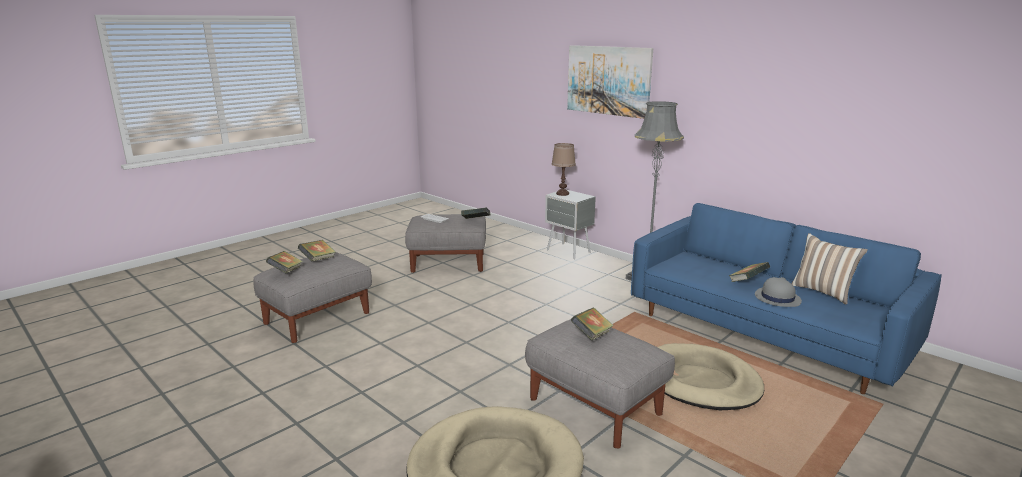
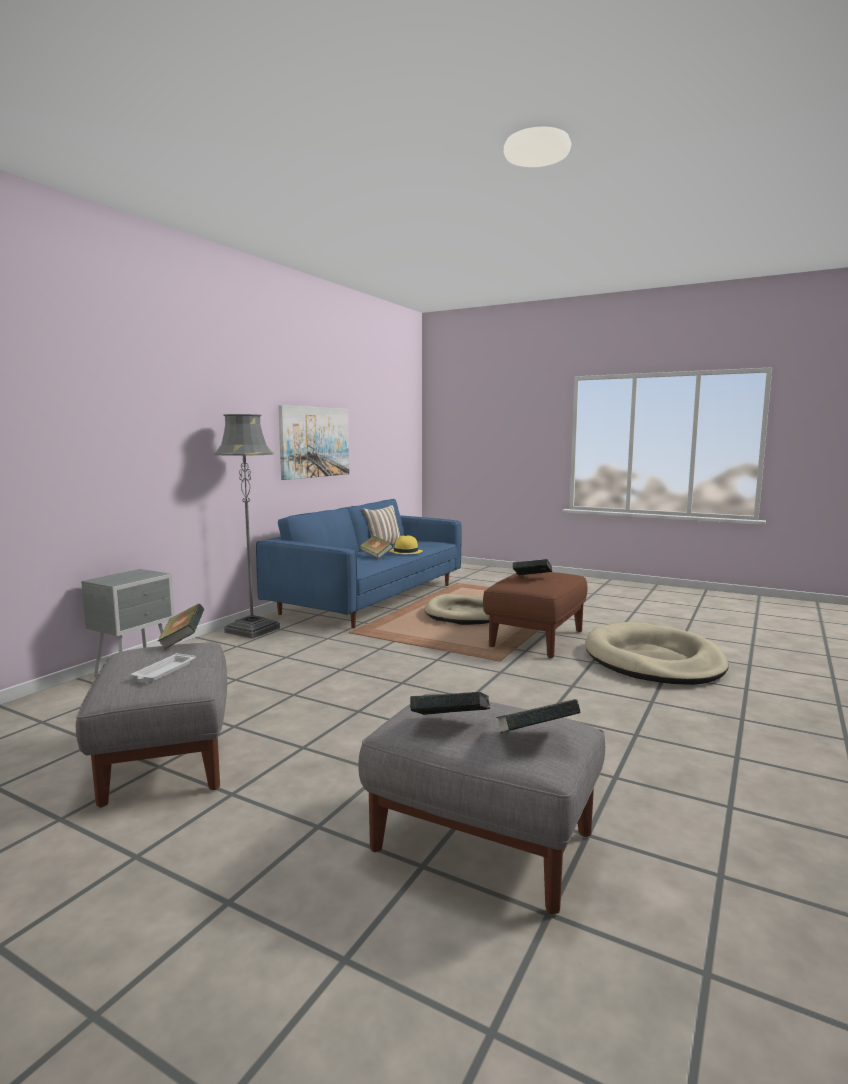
camera: 105 degrees left, 10 degrees down
grey ottoman [525,319,675,448] -> brown ottoman [483,572,588,658]
brown table lamp [552,143,576,196] -> none
picture [567,45,653,119] -> picture moved to [278,405,349,480]
grey hat [755,277,802,307] -> yellow hat [389,535,423,554]

